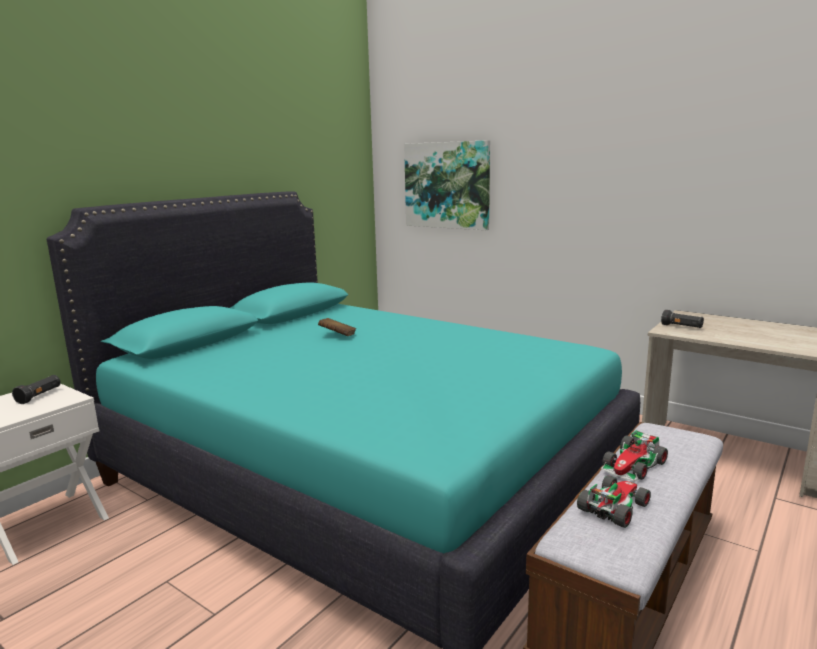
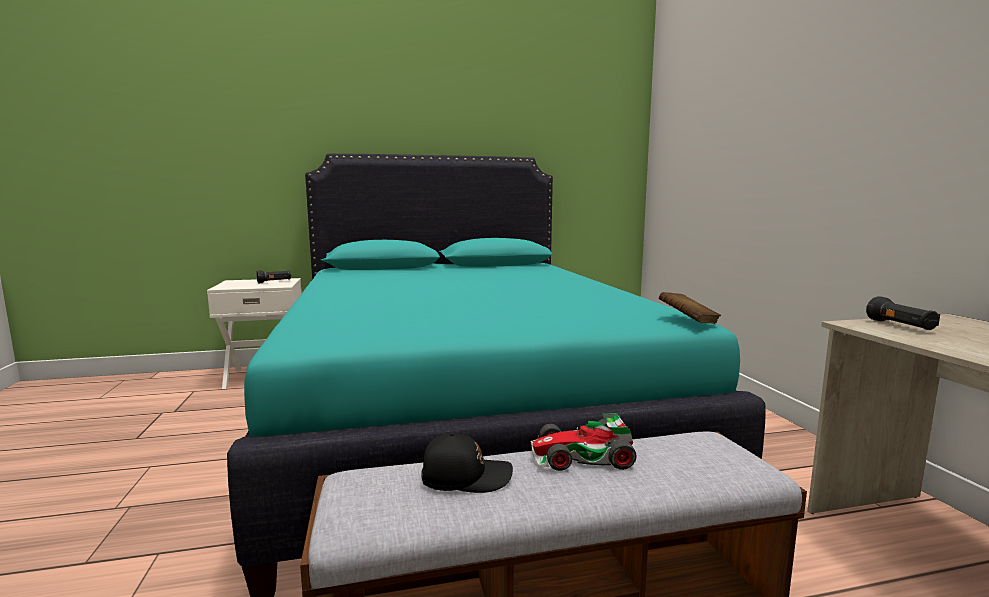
camera: 40 degrees right, 5 degrees down
brown book [318,318,356,336] -> brown book moved to [659,292,721,324]
picture [404,140,490,230] -> none
toy car [577,475,651,528] -> black cap [421,433,513,493]

